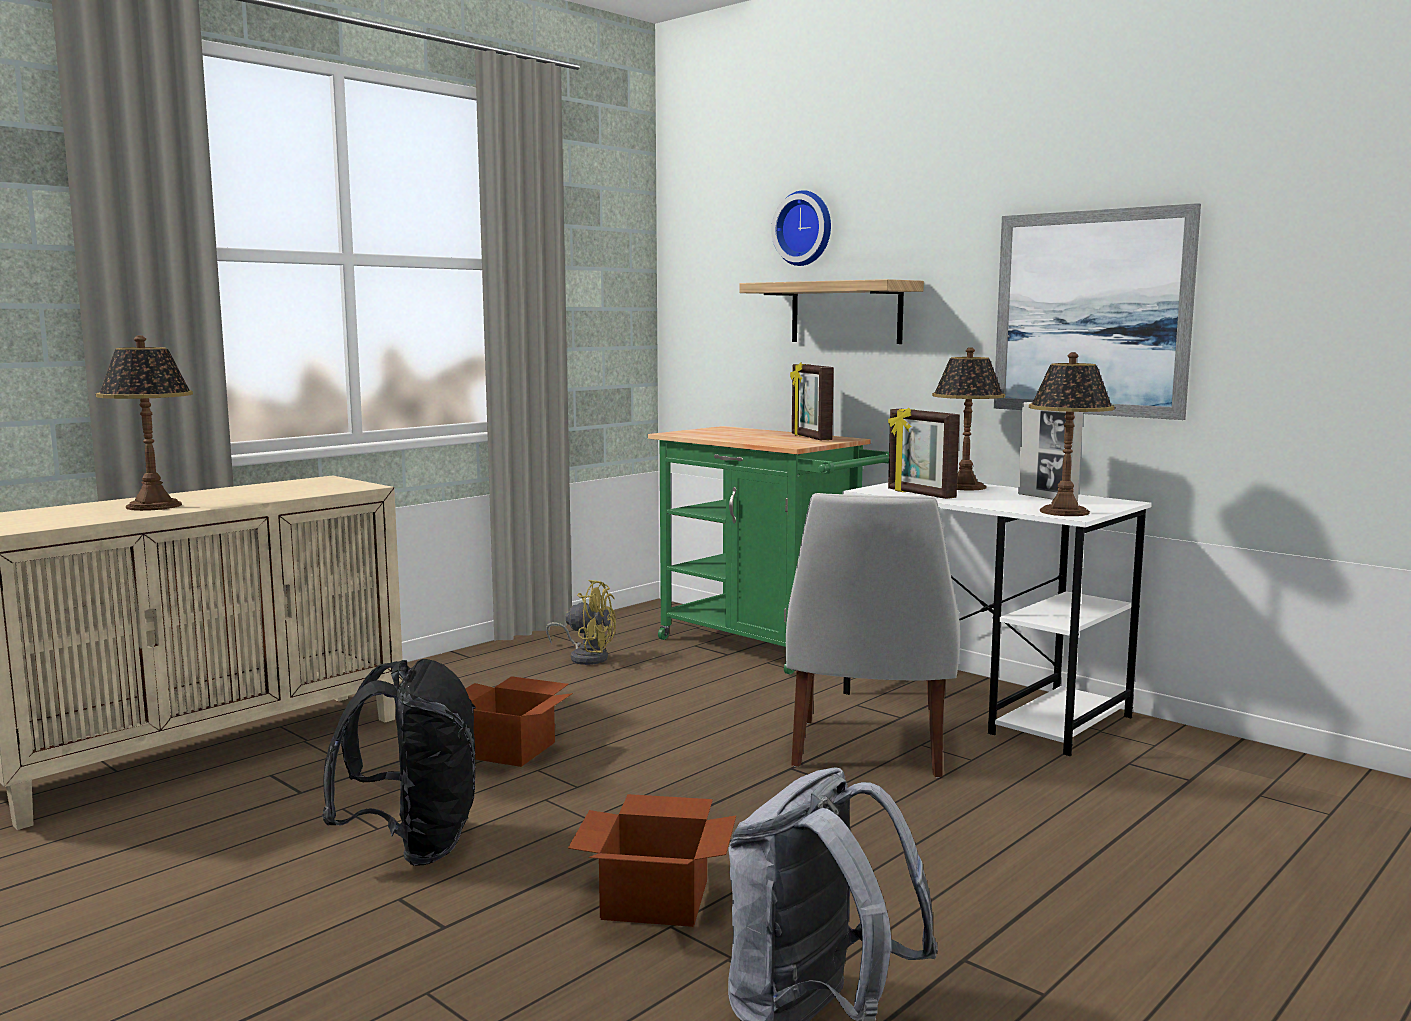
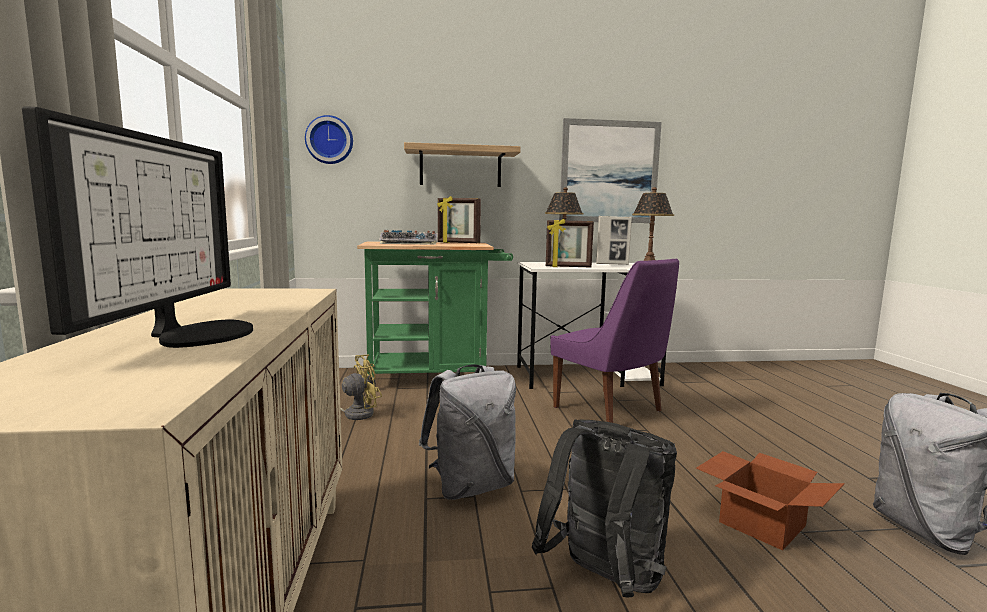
camera: 50 degrees left, 0 degrees up
table lamp [96,335,193,511] -> monitor [22,106,253,348]
cardboard box [465,676,573,767] -> grey backpack [419,364,516,500]
wall clock [771,190,831,266] -> wall clock moved to [305,115,353,164]
white chair [786,493,960,778] -> purple chair [550,258,679,423]
none -> keyboard [379,230,437,244]

